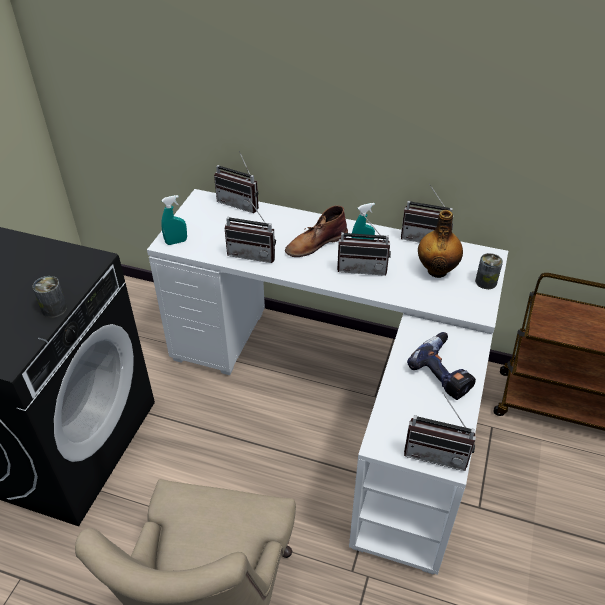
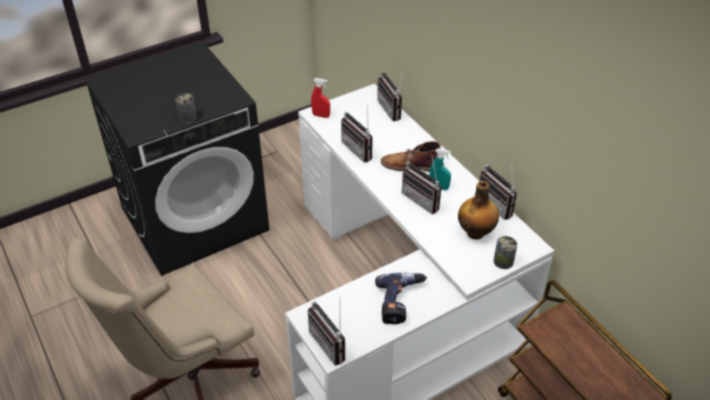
camera: 40 degrees right, 0 degrees up
turquoise spray bottle [161,195,187,245] -> red spray bottle [311,78,330,118]

